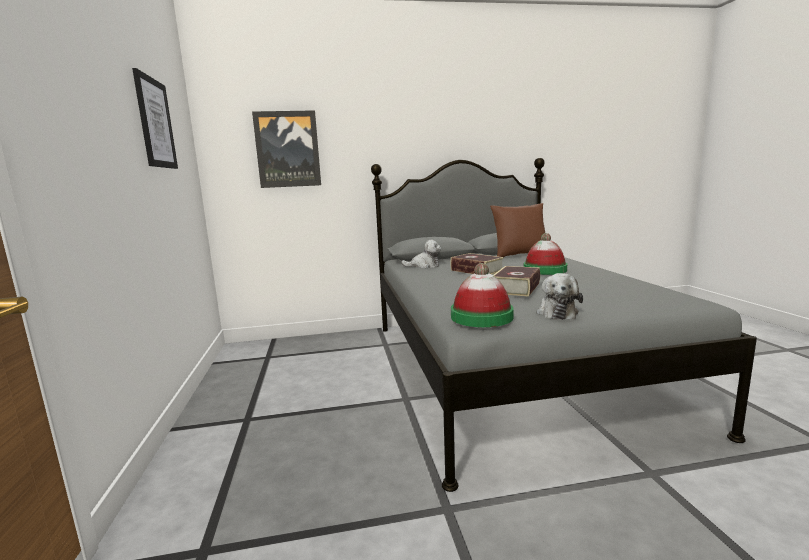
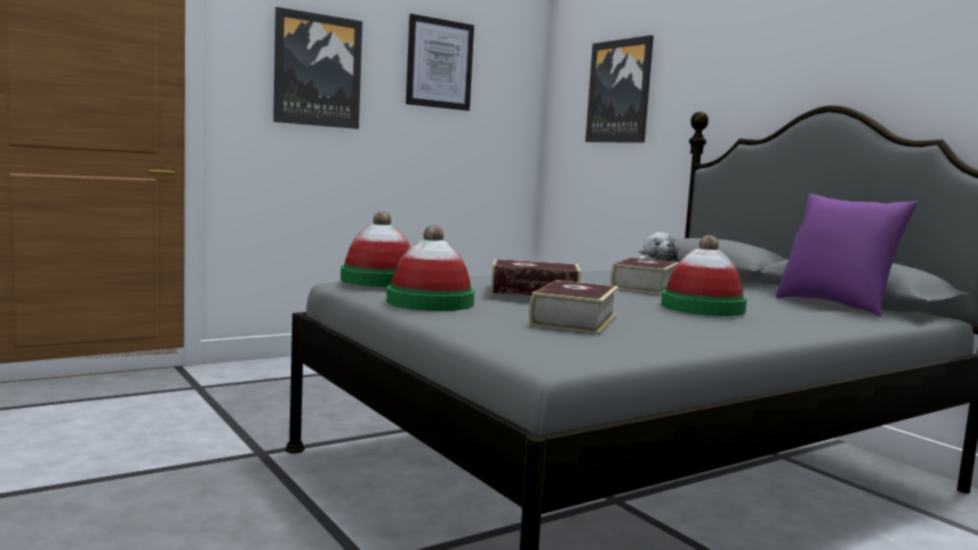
camera: 65 degrees right, 5 degrees down
brown pillow [490,203,545,257] -> purple pillow [775,194,918,317]
plush toy [536,273,583,320] -> hat [386,225,475,311]
none -> picture [273,7,362,129]
none -> book [529,280,619,334]

